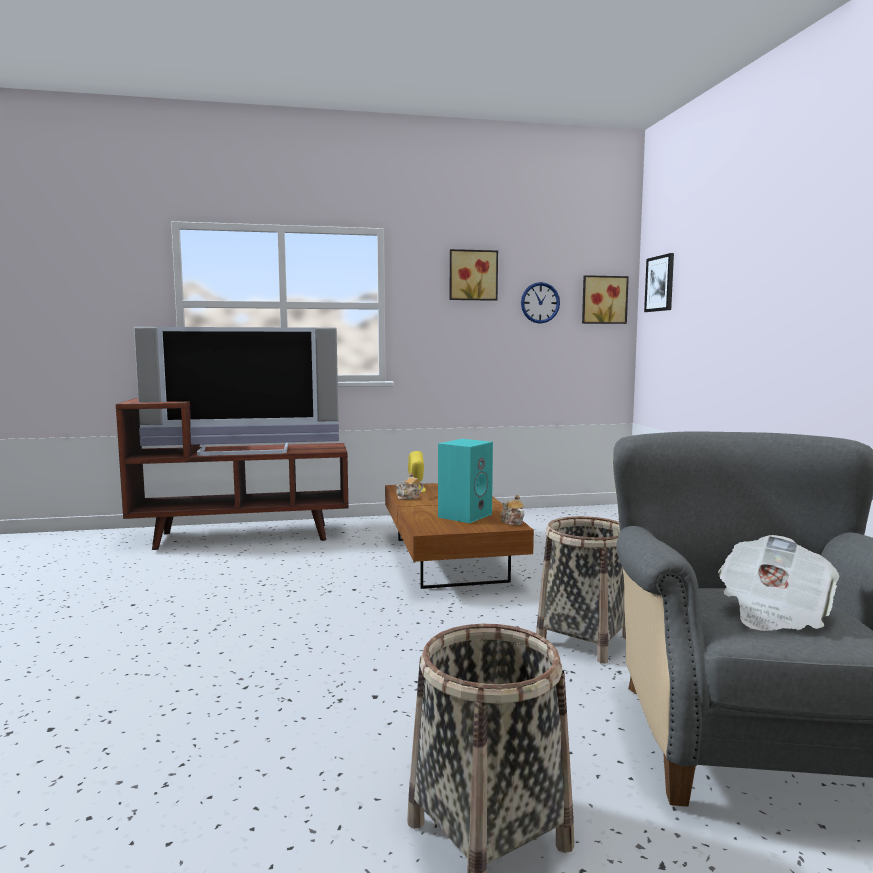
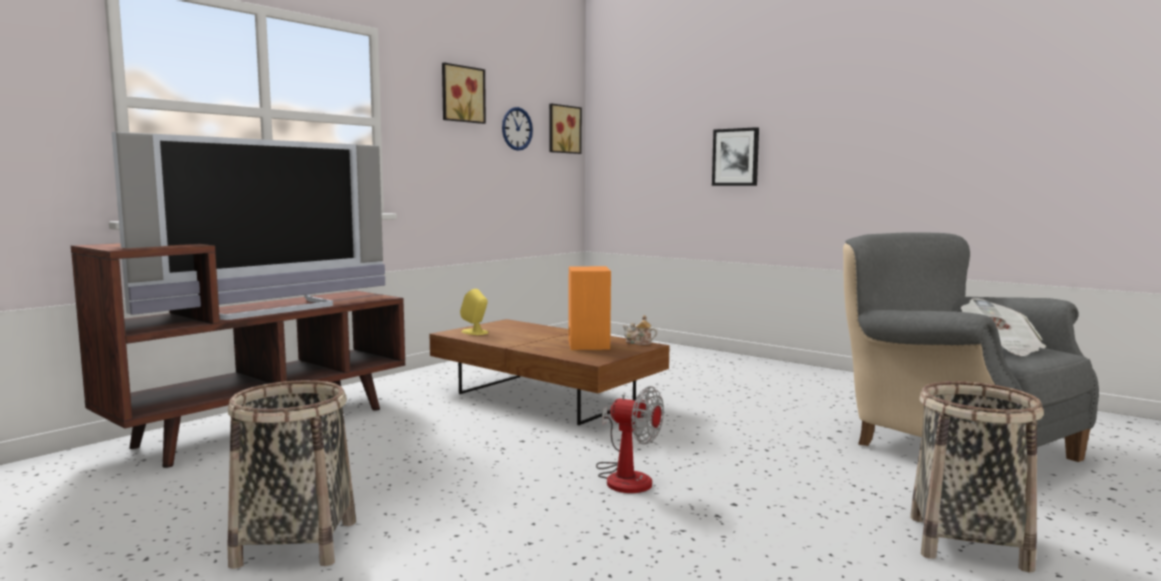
camera: 40 degrees left, 0 degrees up
teapot [395,473,424,500] -> none
turquoise speaker [438,439,493,523] -> orange speaker [568,266,611,350]
basket [536,516,626,663] -> basket moved to [227,380,356,569]
picture [644,253,674,312] -> picture moved to [712,127,759,186]
none -> fan [596,386,664,493]

